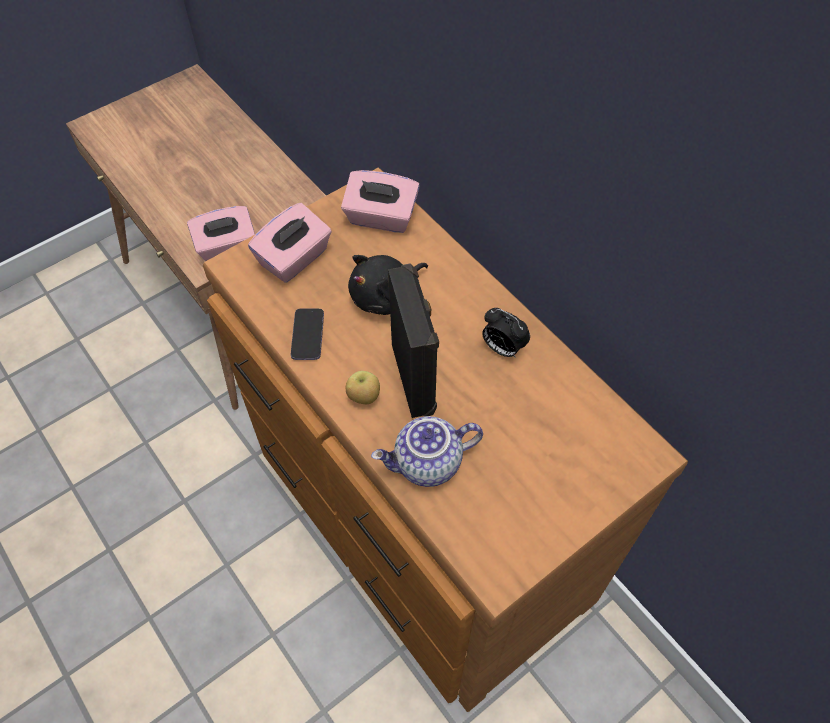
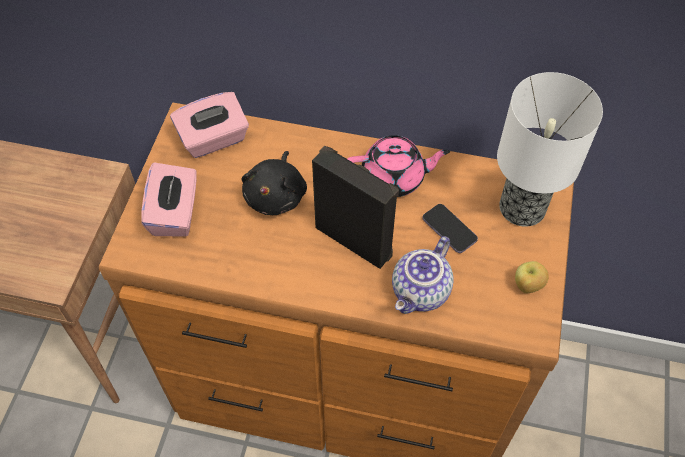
camera: 40 degrees left, 0 degrees up
pink tissue box [187,206,255,261] -> none
phone [291,309,324,360] -> phone moved to [422,204,478,253]
apple [346,371,380,404] -> apple moved to [515,261,549,293]
alarm clock [482,308,530,358] -> pink teapot [347,135,450,197]
none -> table lamp [497,72,603,227]

